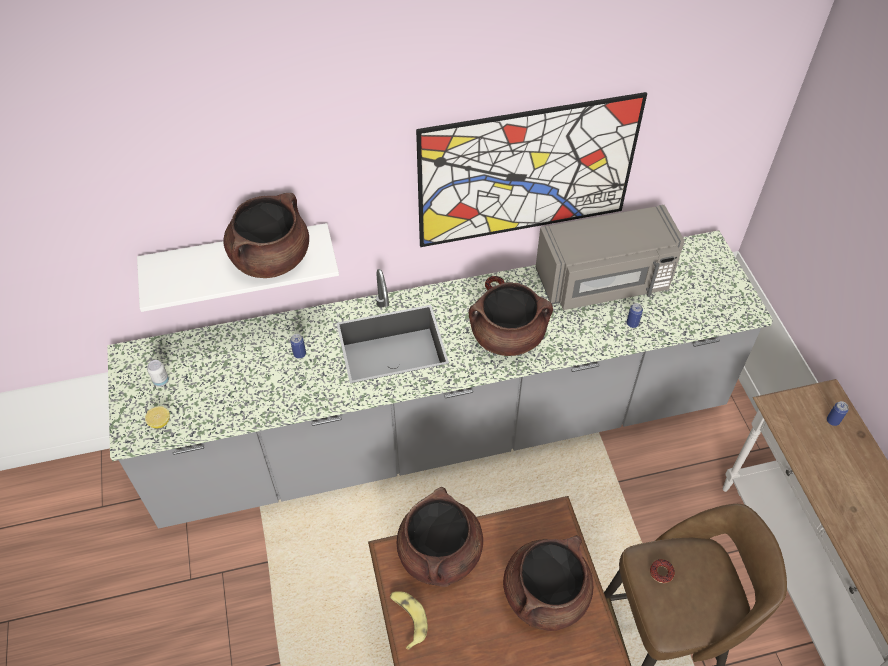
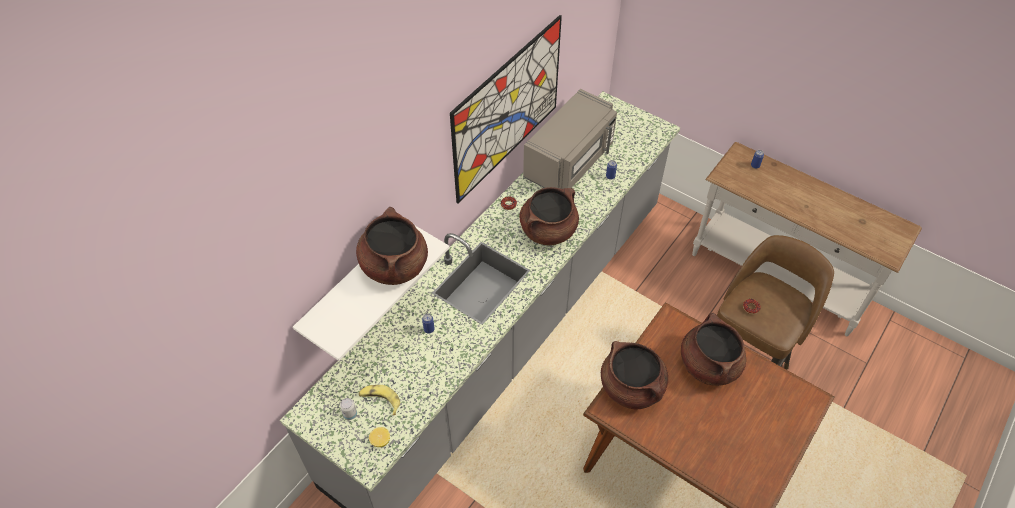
camera: 40 degrees left, 0 degrees up
banana [390,591,428,650] -> banana moved to [359,385,400,415]

